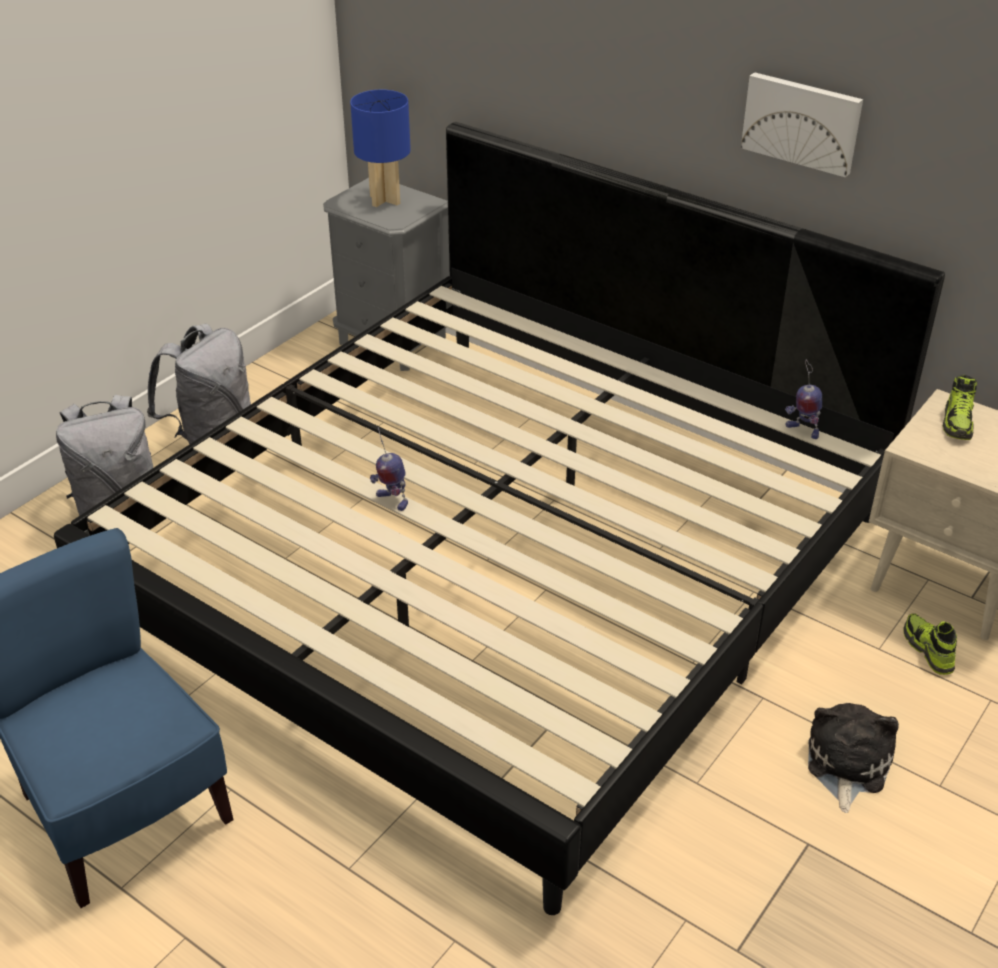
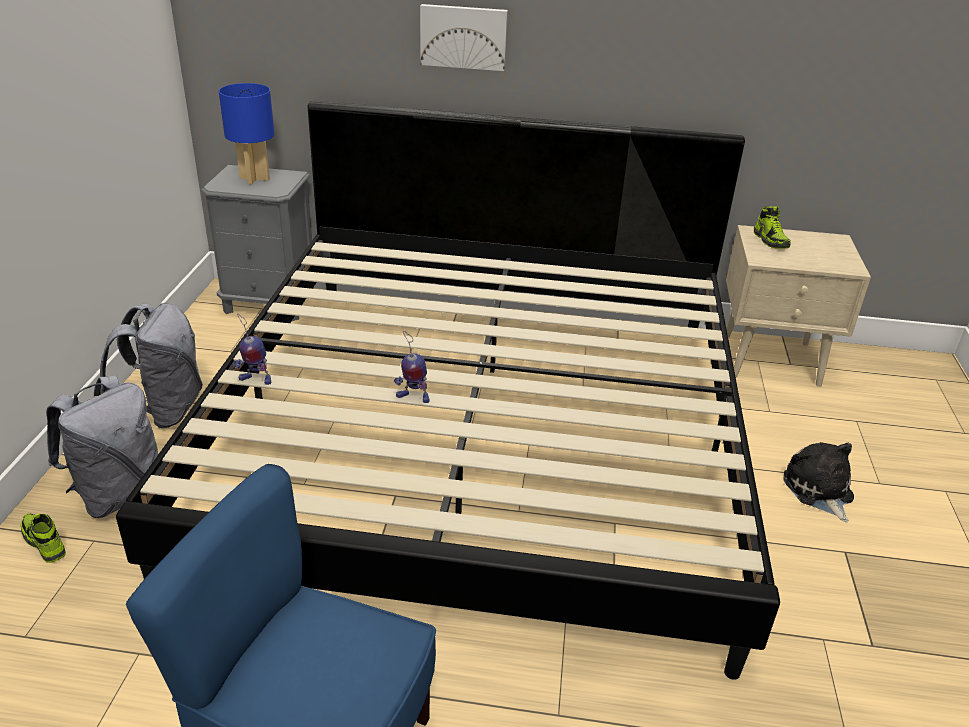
camera: 30 degrees left, 5 degrees down
picture [741,72,863,177] -> picture moved to [420,4,508,71]
toy robot [785,360,822,439] -> toy robot moved to [233,314,271,385]
shoe [903,613,957,675] -> shoe moved to [21,513,66,563]

